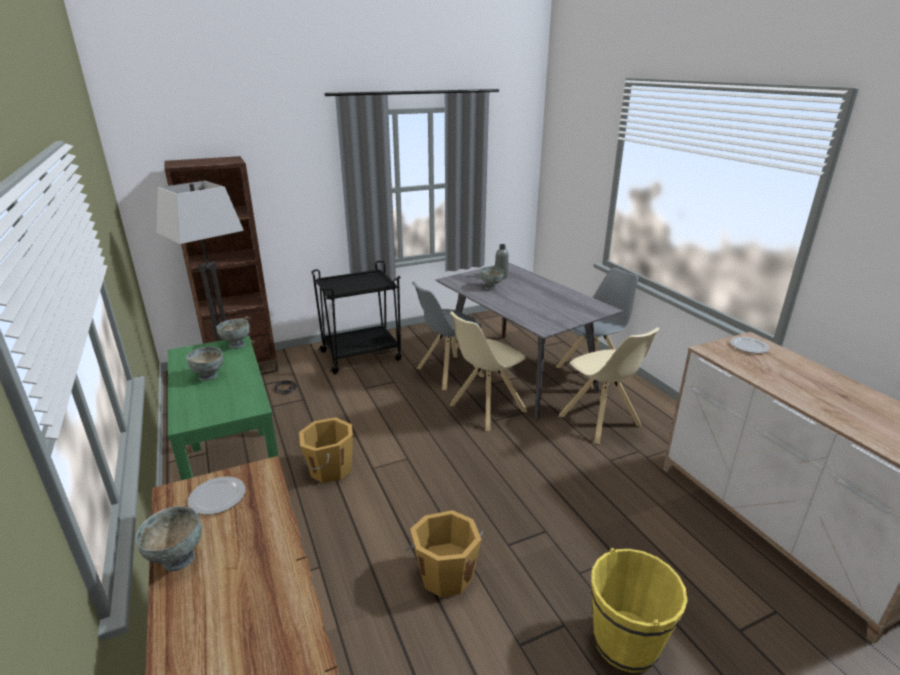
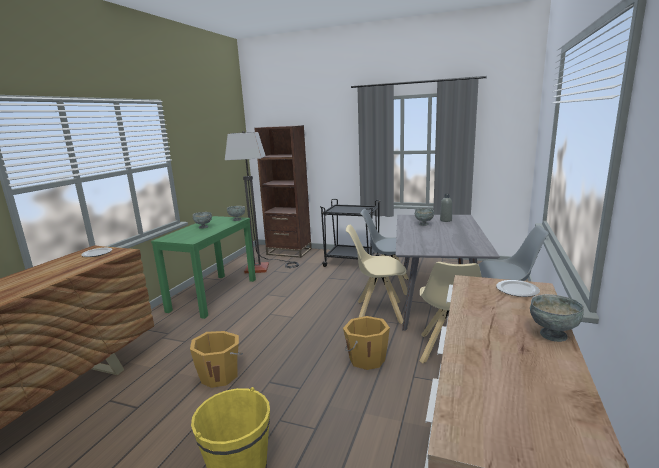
camera: 45 degrees right, 10 degrees down
grey bowl [135,506,202,571] -> grey bowl moved to [530,294,584,342]
orange bucket [299,417,353,483] -> orange bucket moved to [343,316,390,370]

